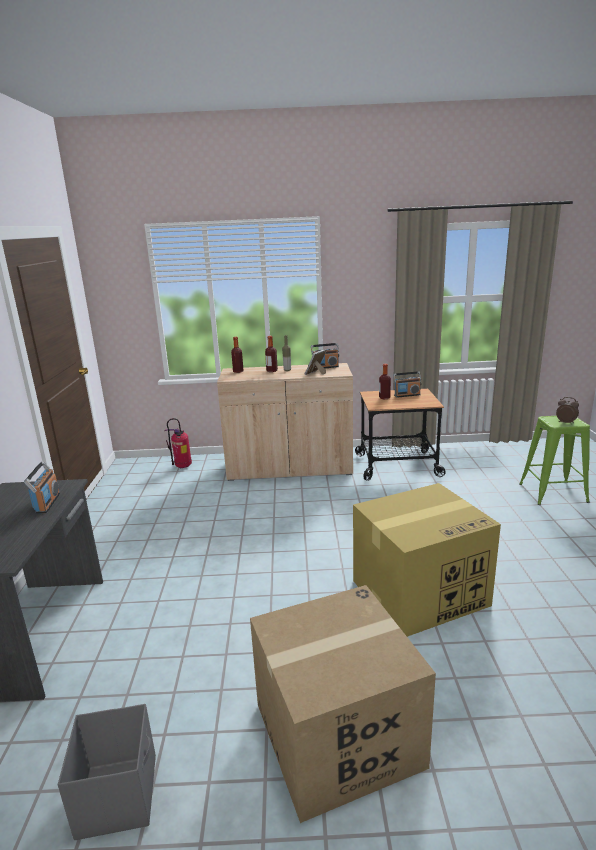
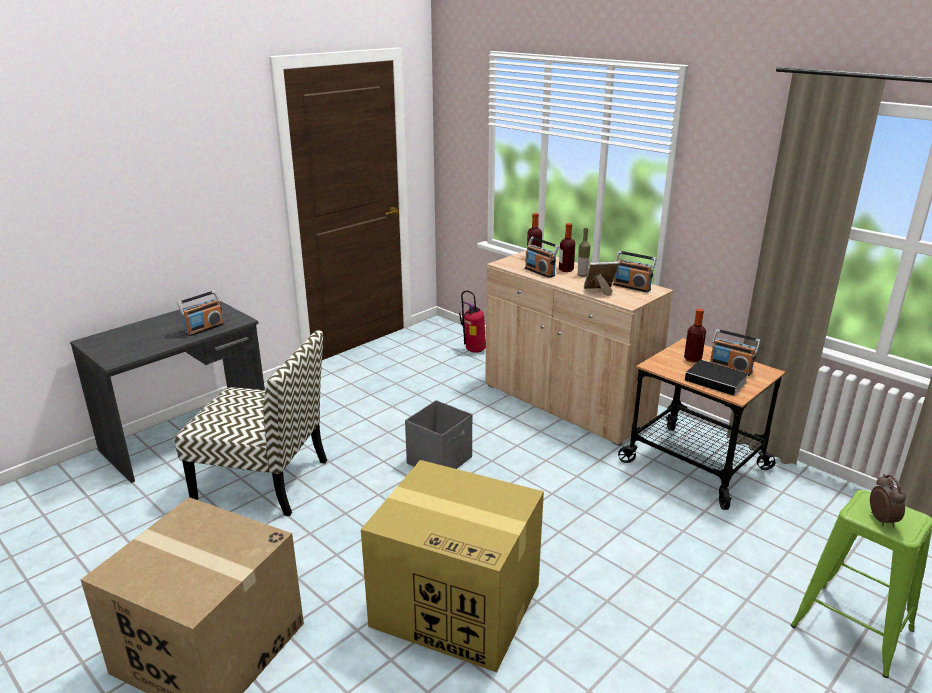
camera: 45 degrees right, 5 degrees up
grey storage box [58,704,156,840] -> grey storage box moved to [405,400,472,469]
none -> chair [174,330,327,516]
none -> radio [525,237,559,278]
none -> book [685,360,748,398]

